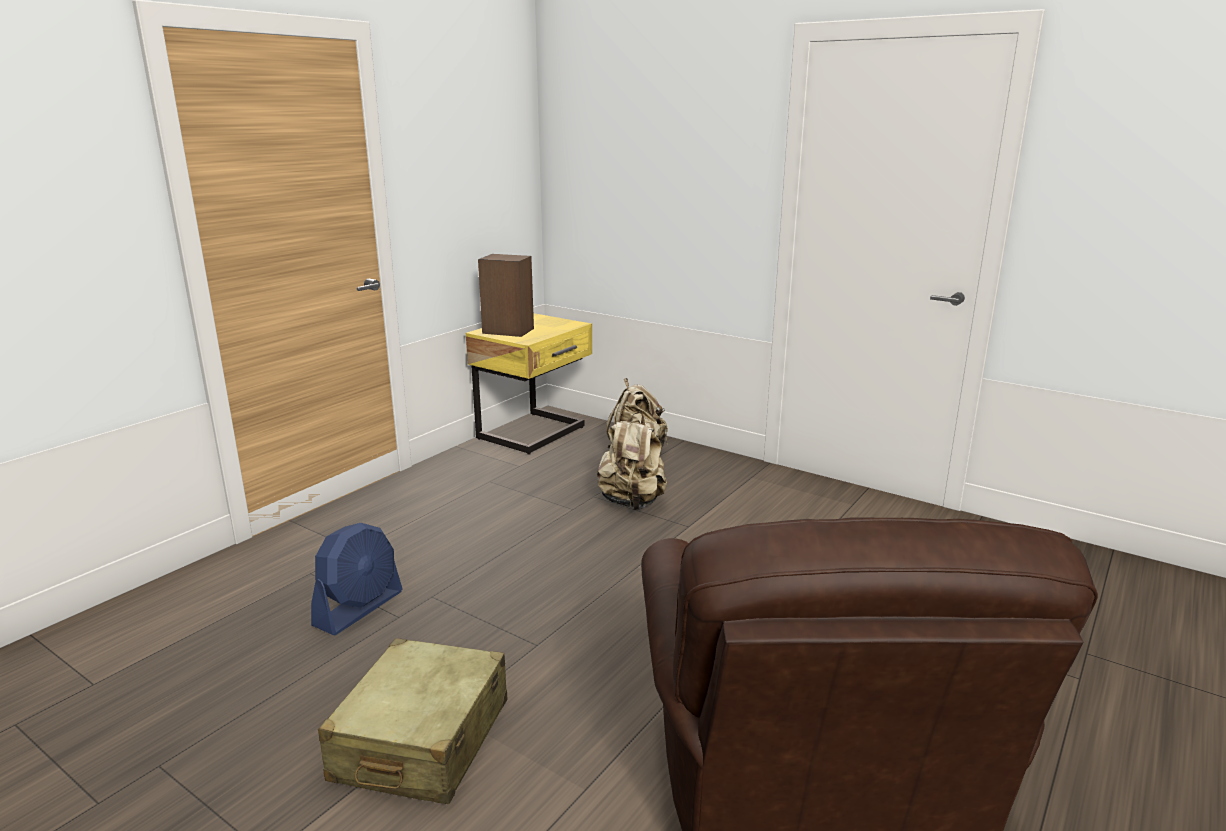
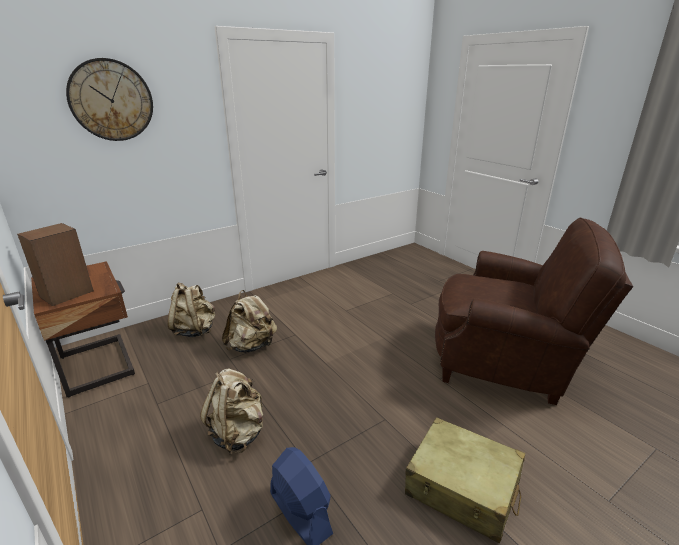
camera: 70 degrees left, 5 degrees up
yellow nightstand [466,313,592,455] -> brown nightstand [31,261,135,398]
none -> wall clock [66,58,153,141]
none -> beige backpack [200,369,263,454]

